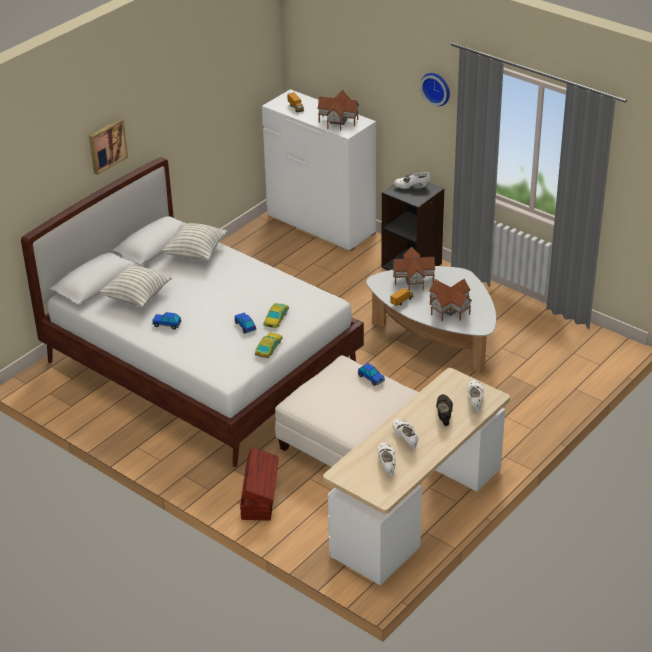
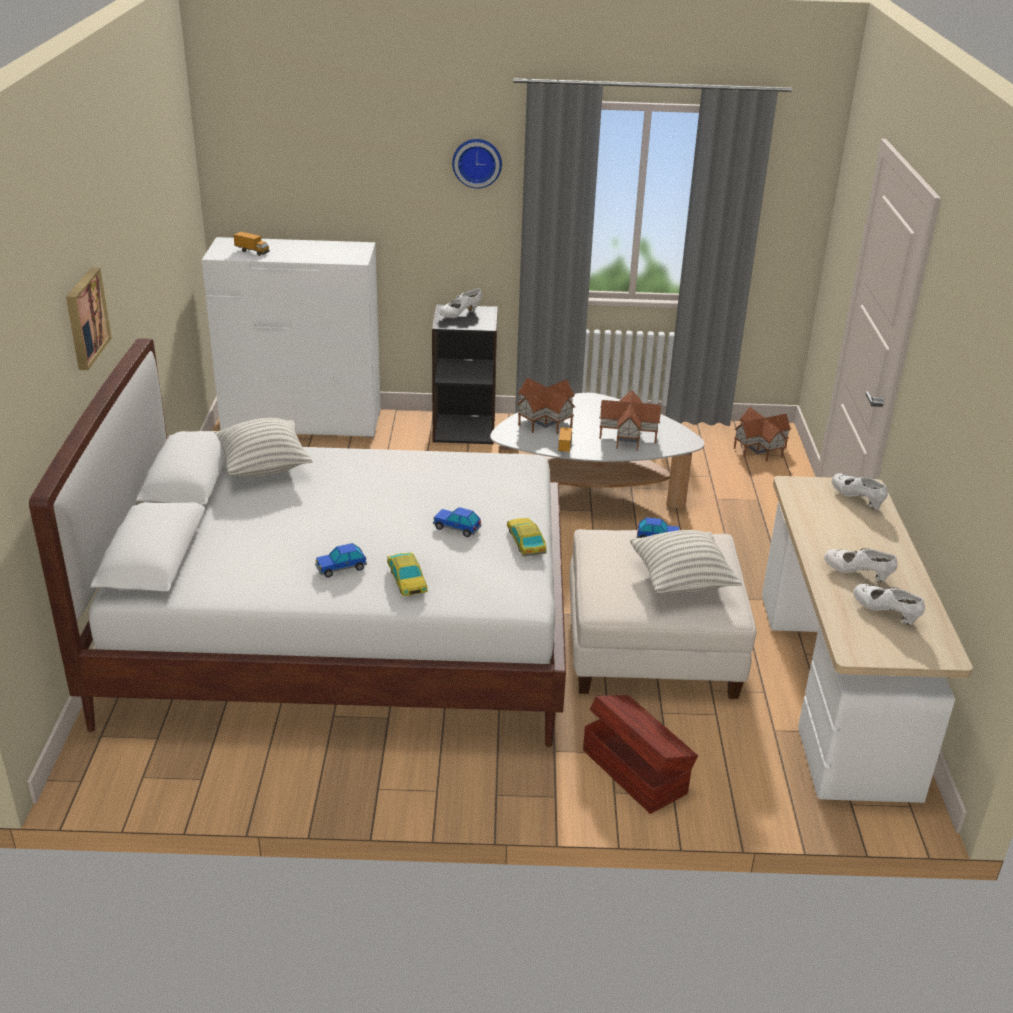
camera: 40 degrees left, 5 degrees down
pillow [99,264,172,307] -> pillow moved to [630,530,742,594]
toy car [263,303,289,328] -> toy car moved to [387,552,428,596]
toy house [317,90,359,131] -> toy house moved to [734,407,791,461]
black shoe [436,394,453,426] -> none

